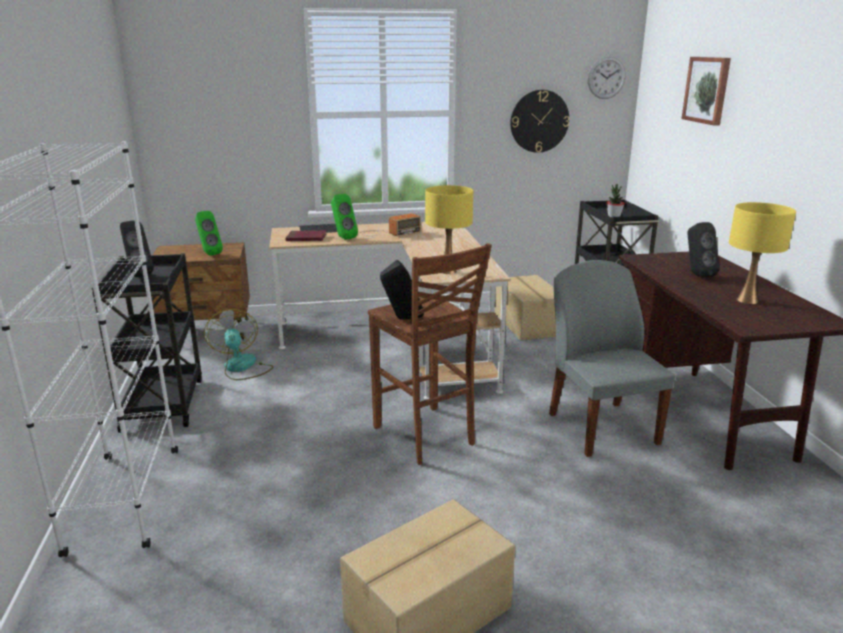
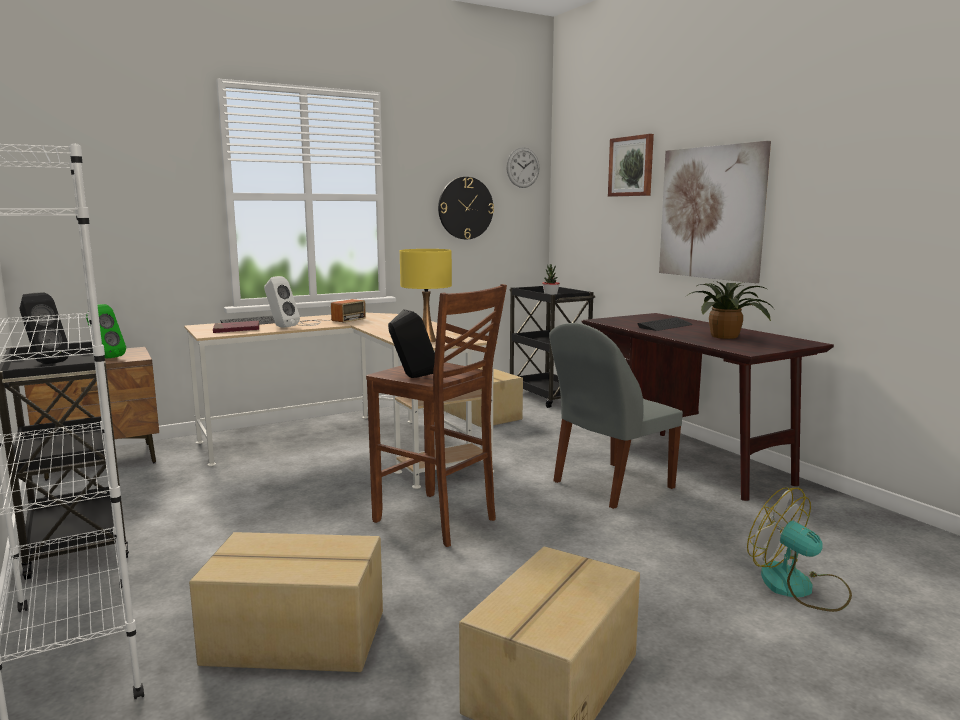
camera: 20 degrees left, 10 degrees down
fan [204,309,274,380] -> fan moved to [747,487,852,612]
green speaker [331,194,358,240] -> white speaker [264,276,300,328]
grey chair [549,260,675,457] -> grey chair turned 90 degrees counterclockwise [549,323,683,509]
black speaker [687,222,719,278] -> keyboard [638,317,693,331]
yellow table lamp [729,202,796,304] -> potted plant [688,281,772,339]
none -> cardboard box [189,532,383,672]
none -> picture [659,141,771,283]

